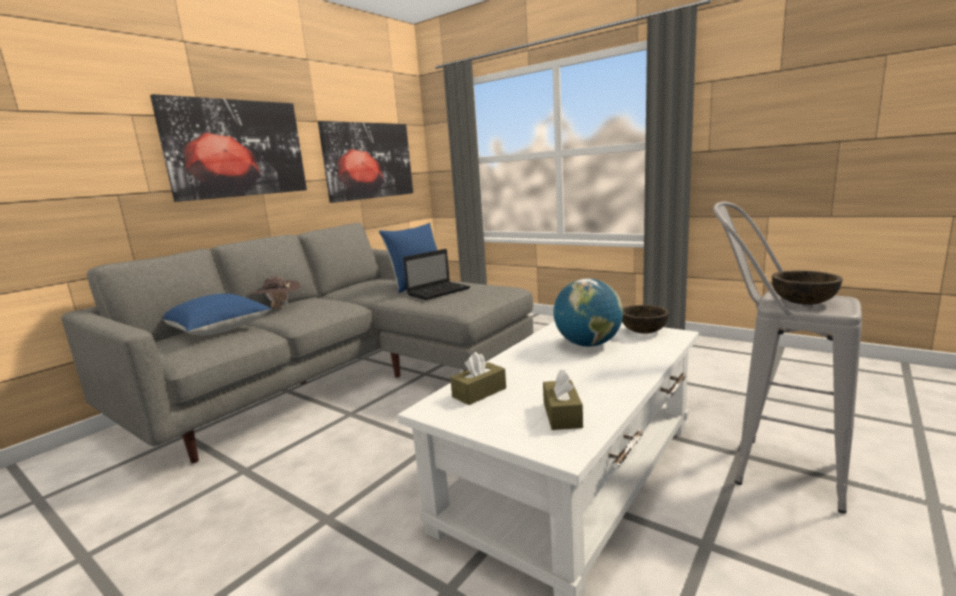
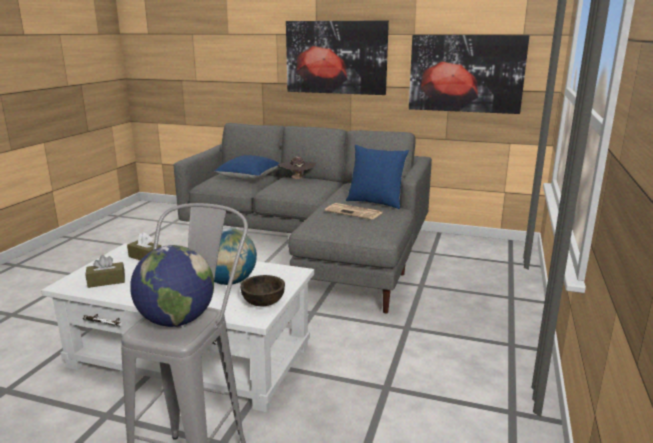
camera: 70 degrees right, 5 degrees up
laptop [403,249,470,300] -> newspaper [325,203,382,220]
brown bowl [772,270,843,305] -> globe [130,245,214,327]

